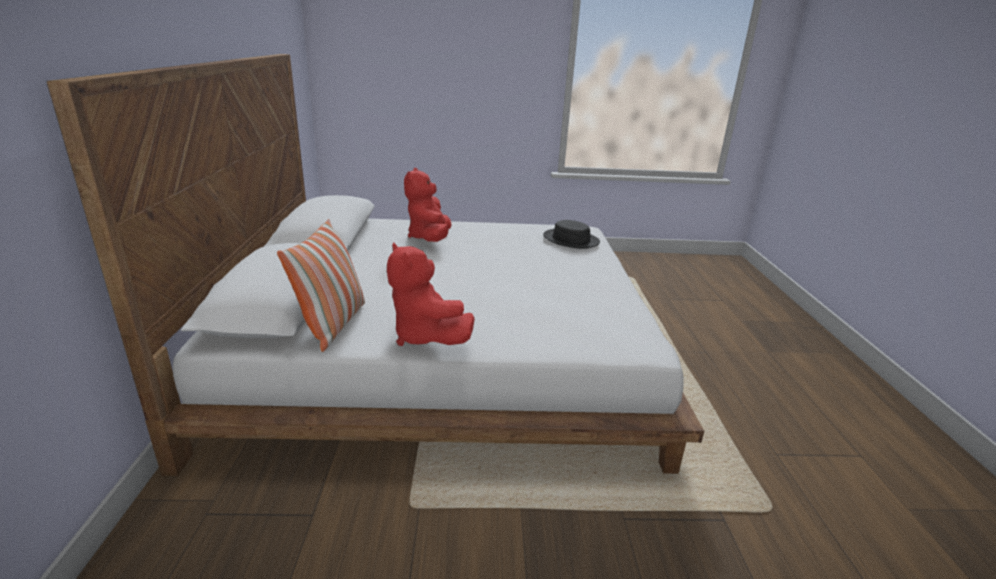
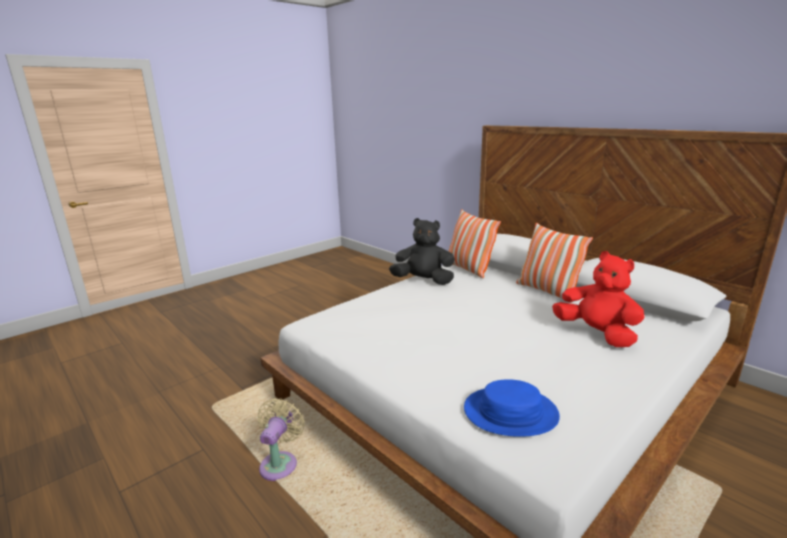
camera: 140 degrees right, 5 degrees down
red plush toy [387,242,475,346] -> black plush toy [389,218,455,285]
black hat [543,220,600,249] -> blue hat [464,379,560,437]
none -> beige fan [258,398,305,481]
none -> pillow [516,223,593,303]

